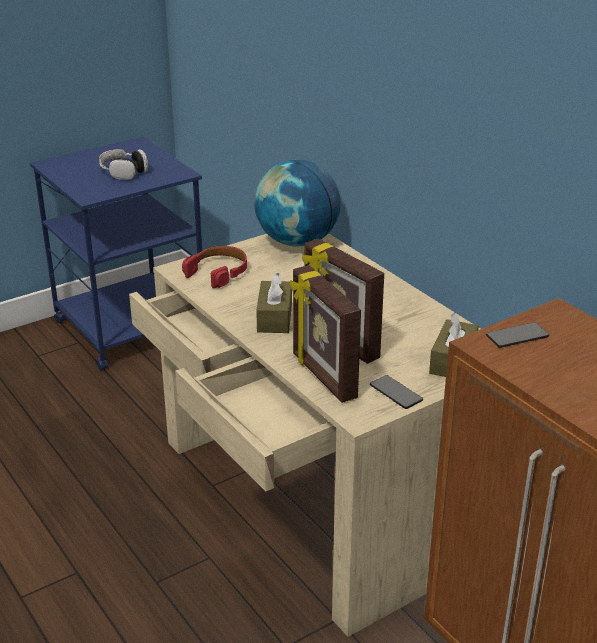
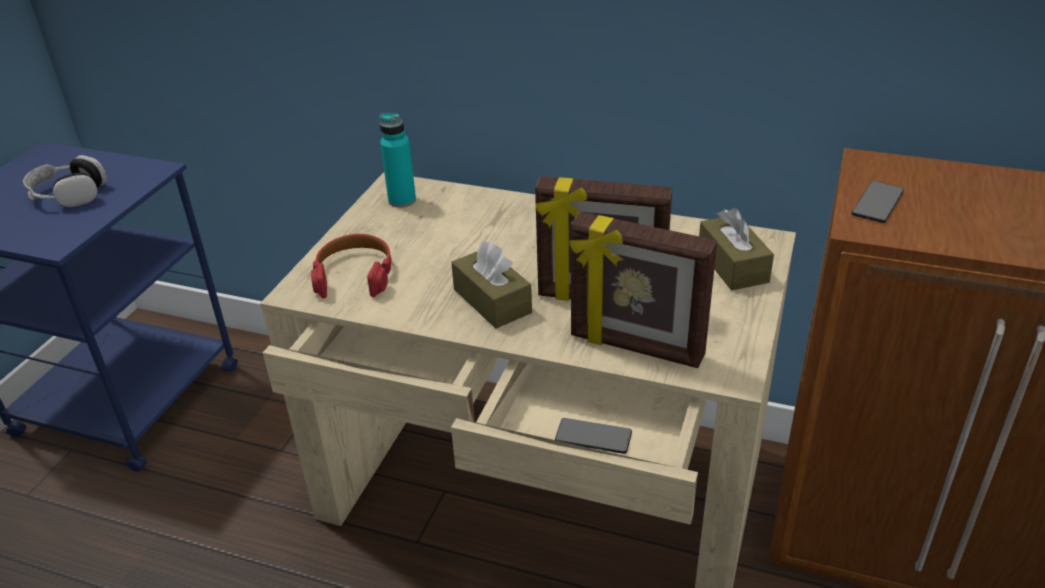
camera: 35 degrees left, 5 degrees up
globe [254,160,340,246] -> turquoise bottle [379,113,416,208]
phone [370,375,423,409] -> phone moved to [555,418,632,454]

